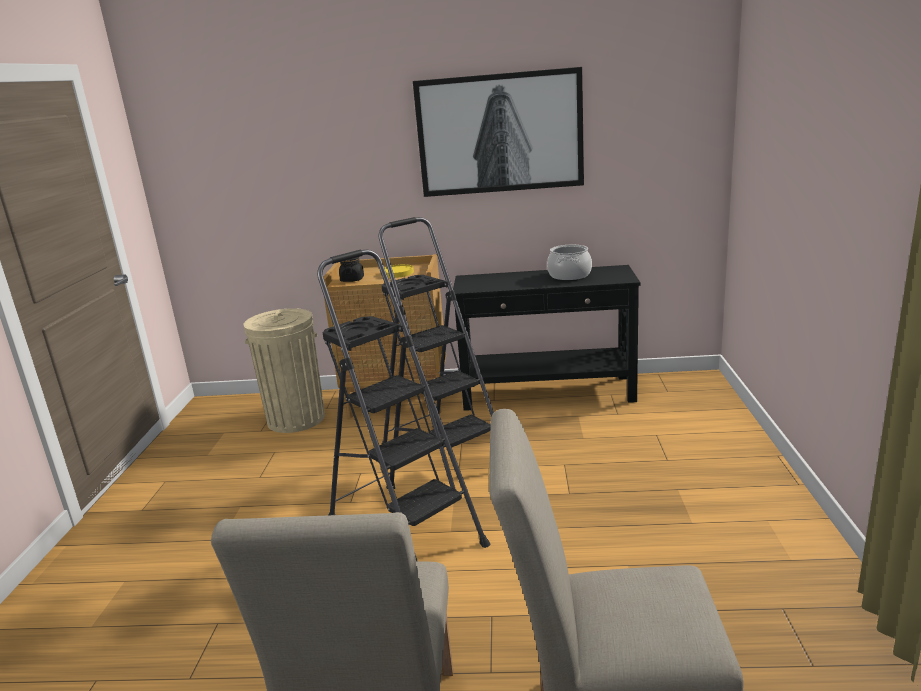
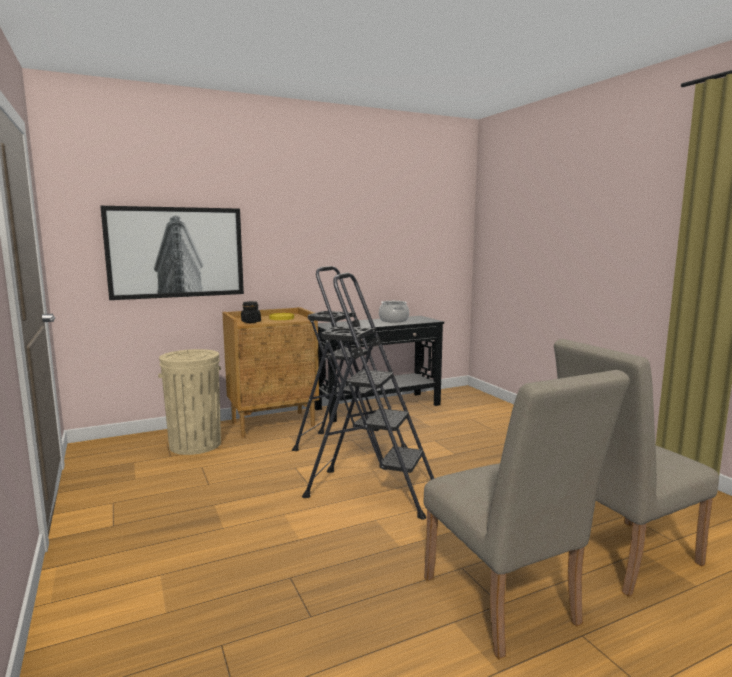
camera: 30 degrees left, 10 degrees down
picture [413,67,584,197] -> picture moved to [100,206,244,300]

